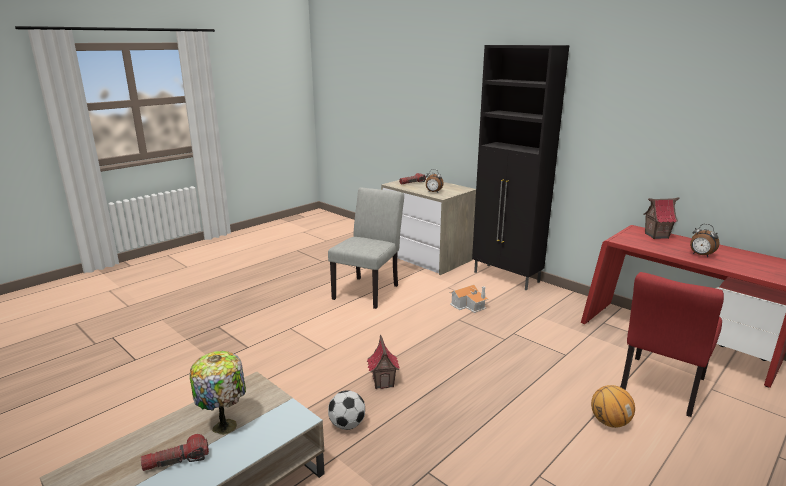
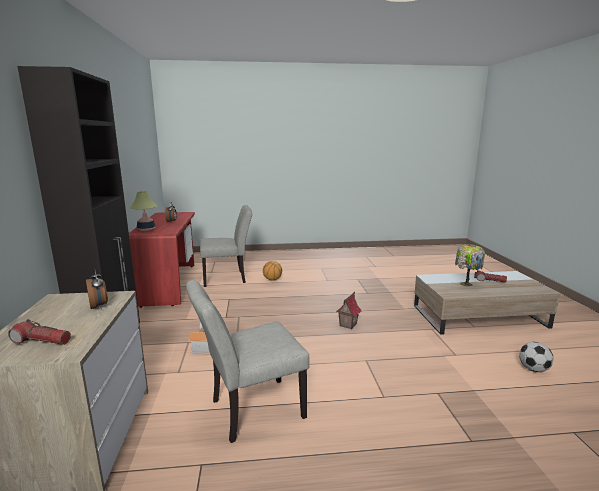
camera: 140 degrees left, 5 degrees down
football [328,390,365,430] -> football moved to [519,342,554,372]
red chair [621,272,724,417] -> grey chair [200,205,252,287]
toy house [643,197,679,239] -> table lamp [129,191,158,231]

